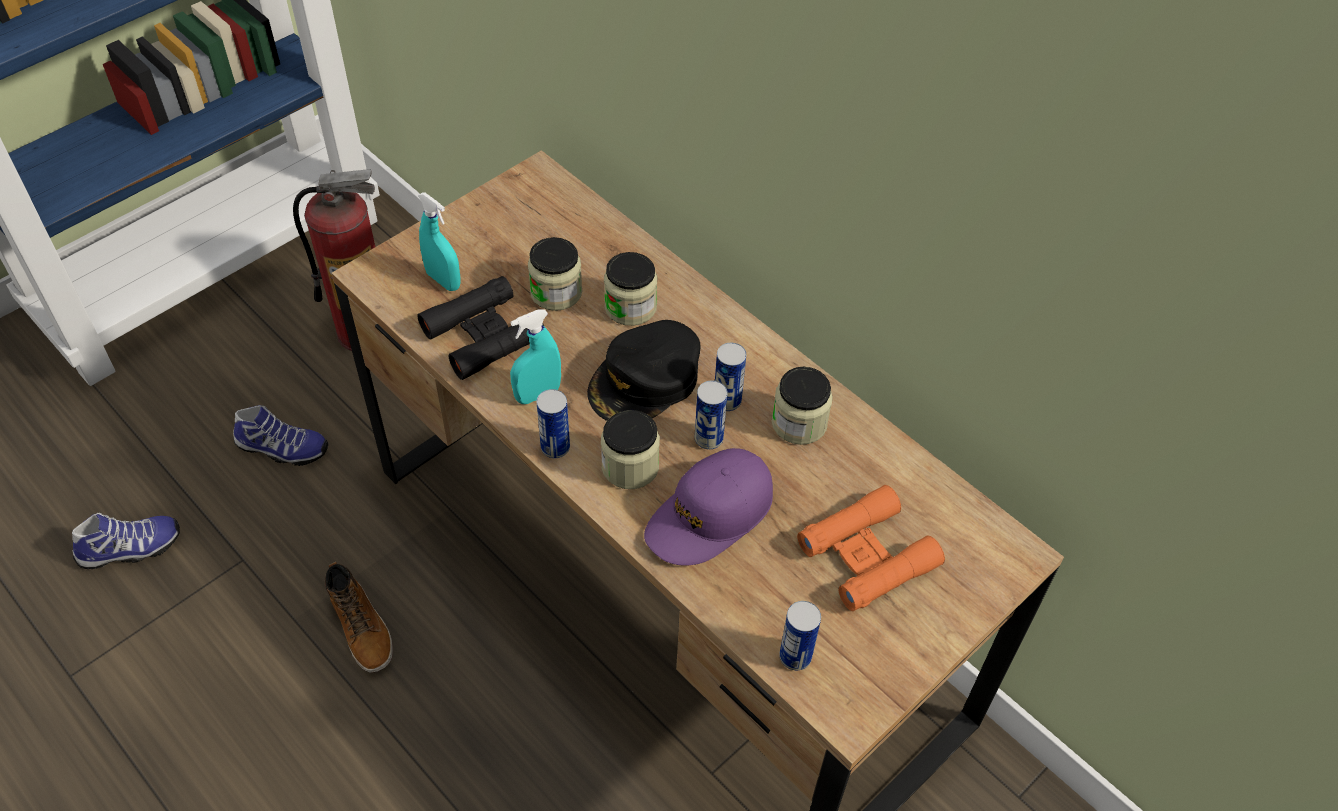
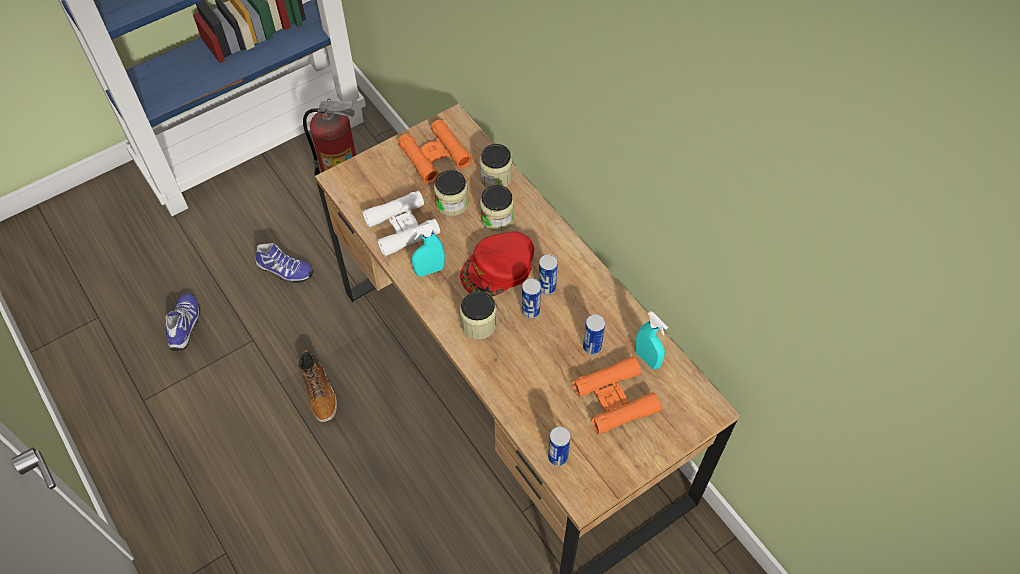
camera: 10 degrees right, 5 degrees up
shoe [72,513,180,569] -> shoe turned 75 degrees counterclockwise [165,293,200,351]
black binoculars [417,276,545,380] -> white binoculars [363,191,440,256]
turquoise spray bottle [418,192,461,291] -> turquoise spray bottle moved to [635,311,668,369]
can [536,389,570,458] -> can moved to [583,314,605,355]
black cap [587,320,701,421] -> red cap [460,231,534,297]
purple cap [644,448,773,566] -> none
jar [772,367,833,445] -> jar moved to [479,144,512,187]
none -> orange binoculars [398,119,472,184]

